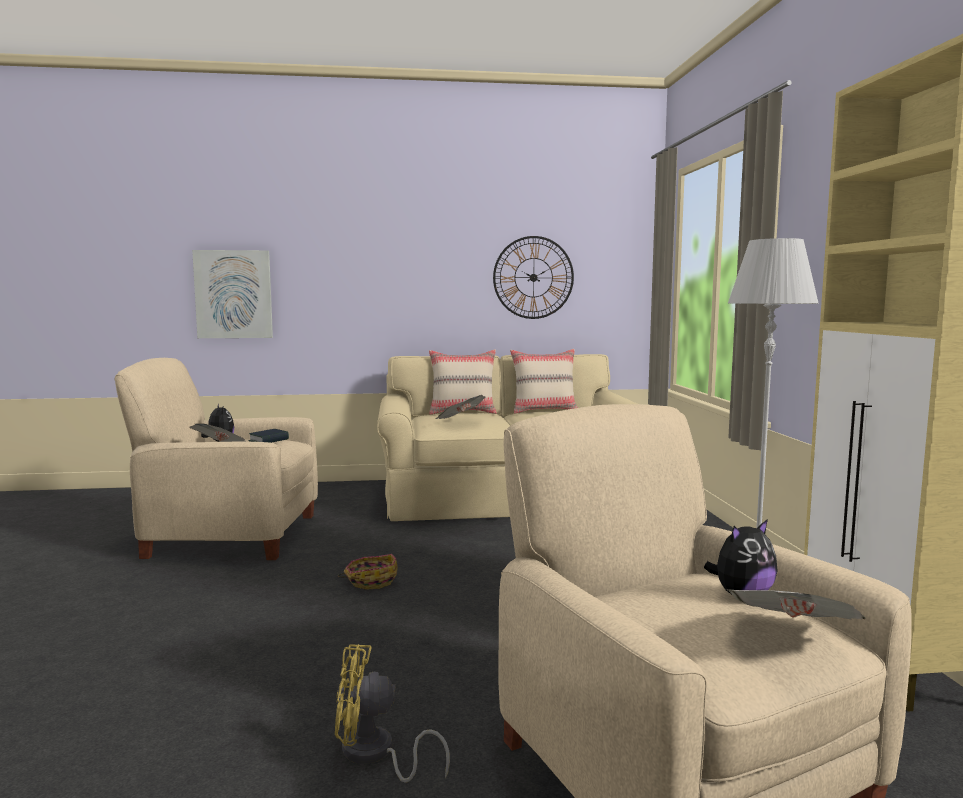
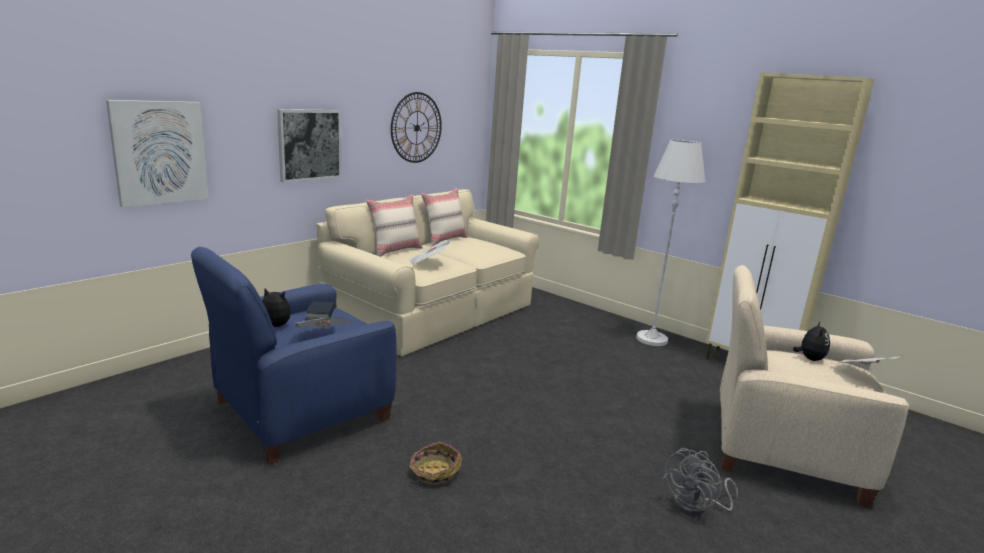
camera: 45 degrees left, 10 degrees up
beige armchair [114,358,318,560] -> blue armchair [191,247,397,464]
yellow fan [335,644,450,783] -> grey fan [662,448,738,516]
basket [338,554,398,590] -> basket moved to [409,441,462,485]
none -> picture [277,109,342,183]

